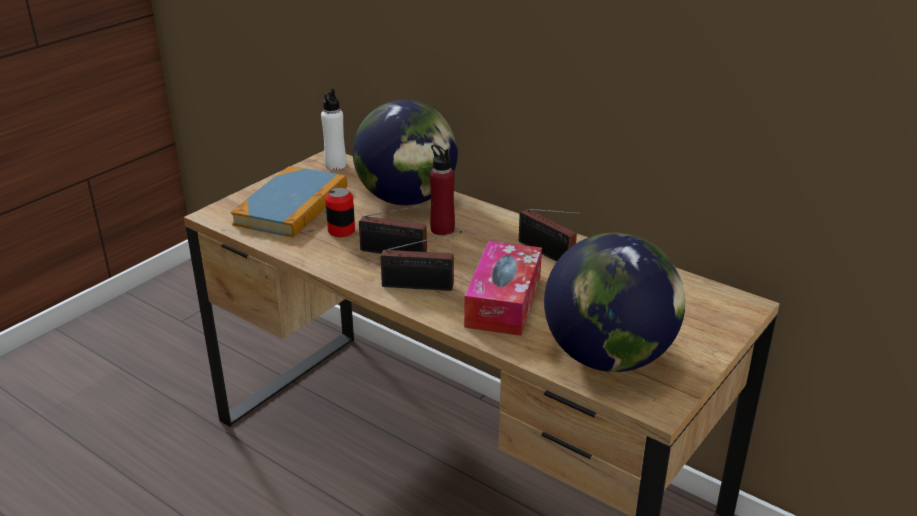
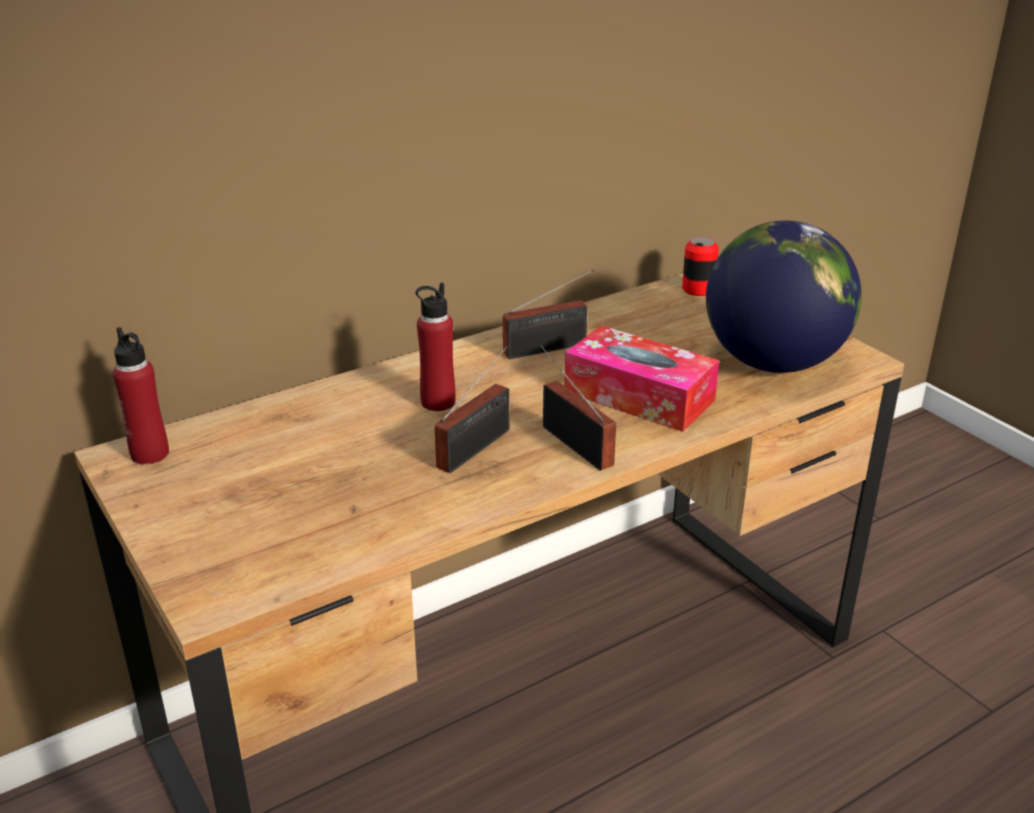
camera: 70 degrees left, 0 degrees up
book [231,166,347,238] -> none
white bottle [321,88,346,170] -> red bottle [113,327,169,465]
can [325,188,355,237] -> can moved to [682,237,719,296]
globe [353,100,458,205] -> none
radio [380,231,462,291] -> radio turned 60 degrees counterclockwise [540,345,616,471]

